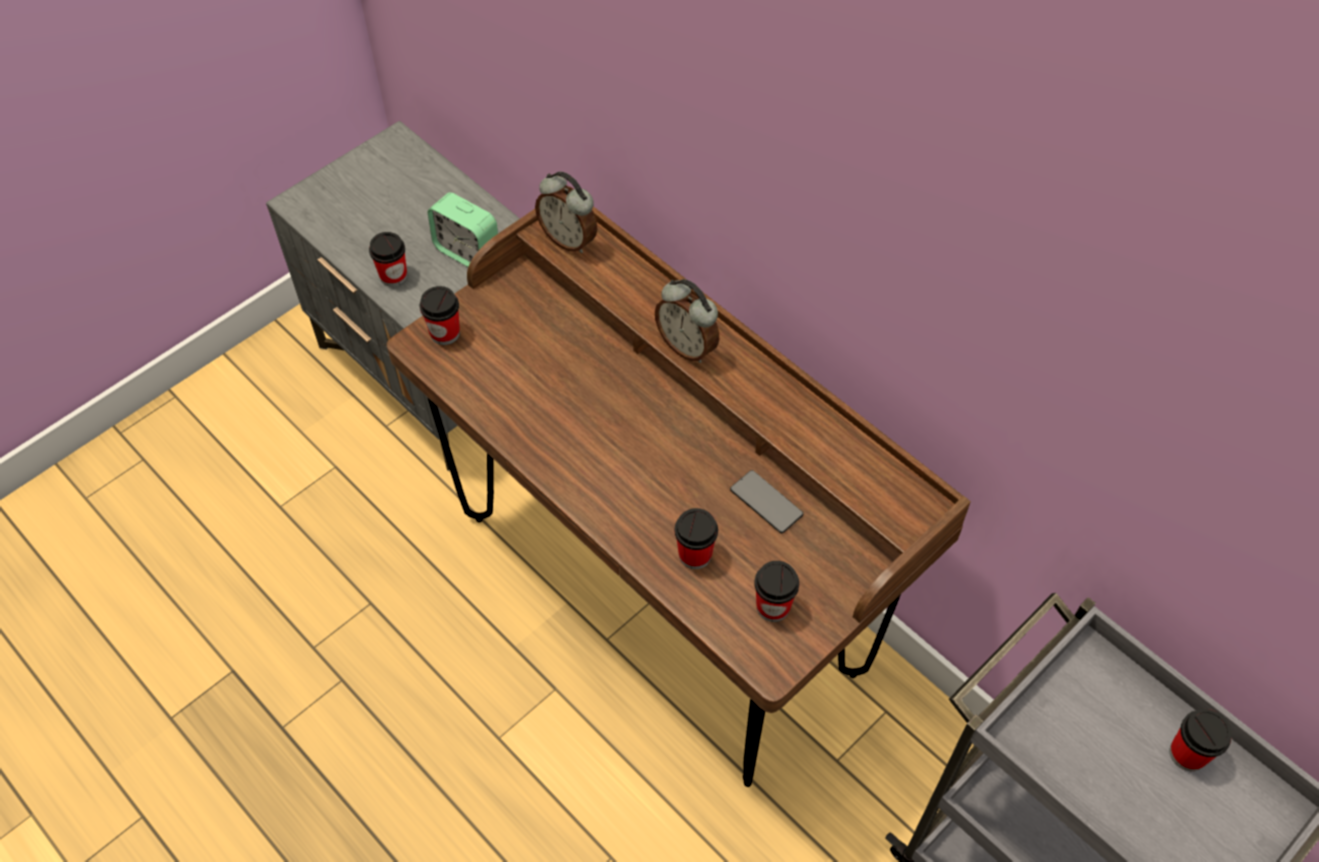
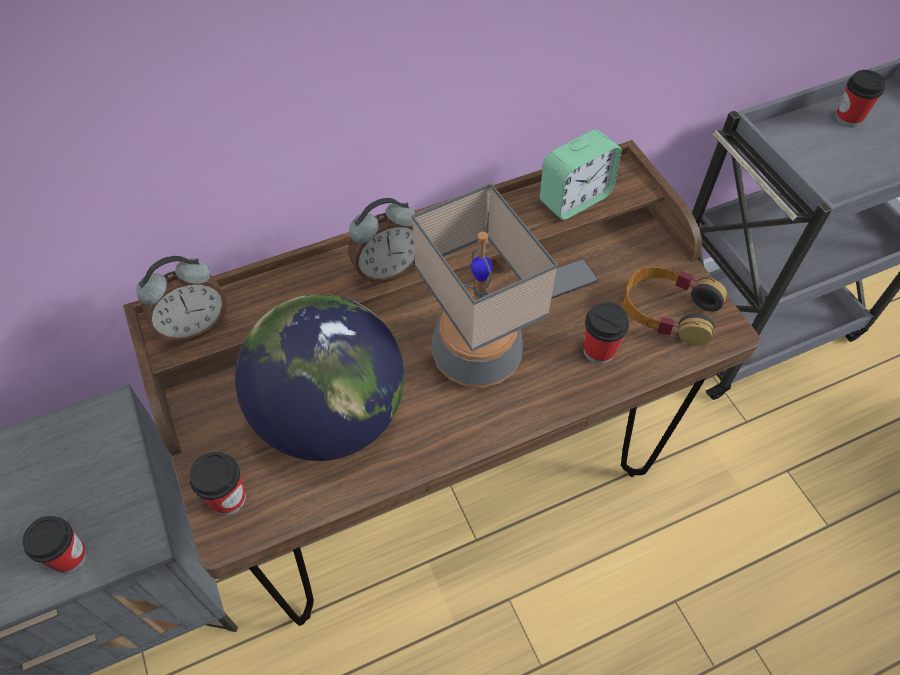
camera: 70 degrees left, 0 degrees up
alarm clock [428,192,498,267] -> alarm clock moved to [540,130,622,220]
cup [754,561,799,622] -> headphones [624,267,727,346]
none -> globe [235,294,404,461]
none -> table lamp [412,183,558,388]

